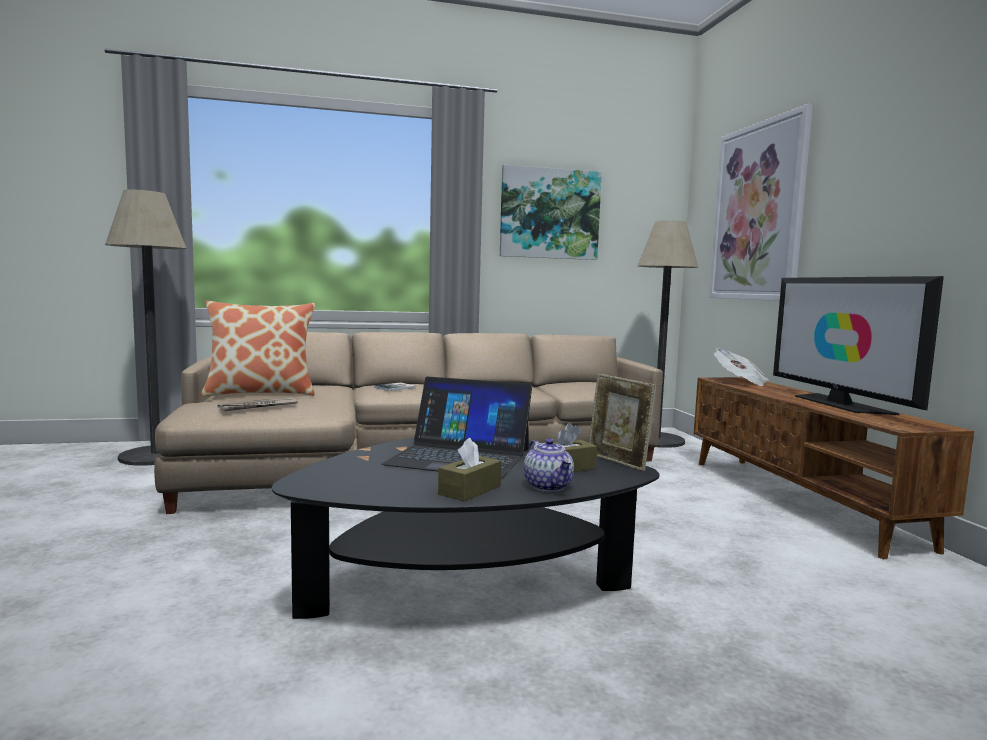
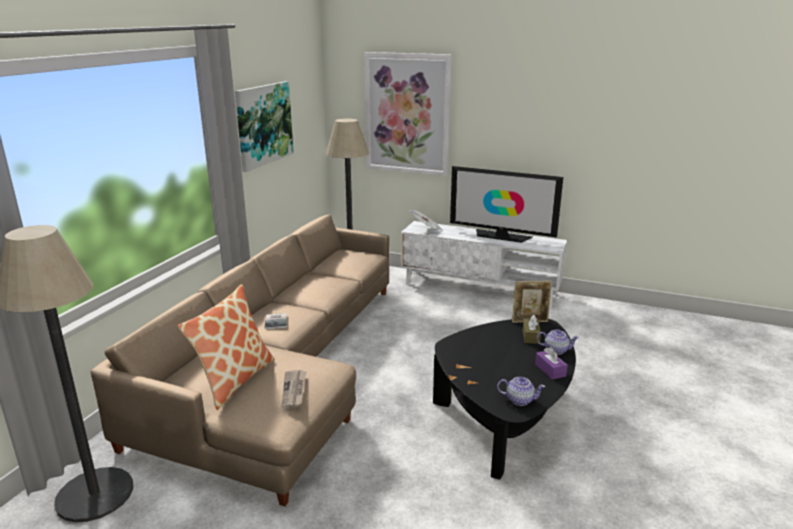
camera: 55 degrees left, 15 degrees up
laptop [382,377,532,478] -> none
brown tissue box [438,438,501,502] -> purple tissue box [535,347,568,380]
brown tv stand [694,377,974,559] -> white tv stand [401,221,567,308]
none -> teapot [497,377,545,406]

